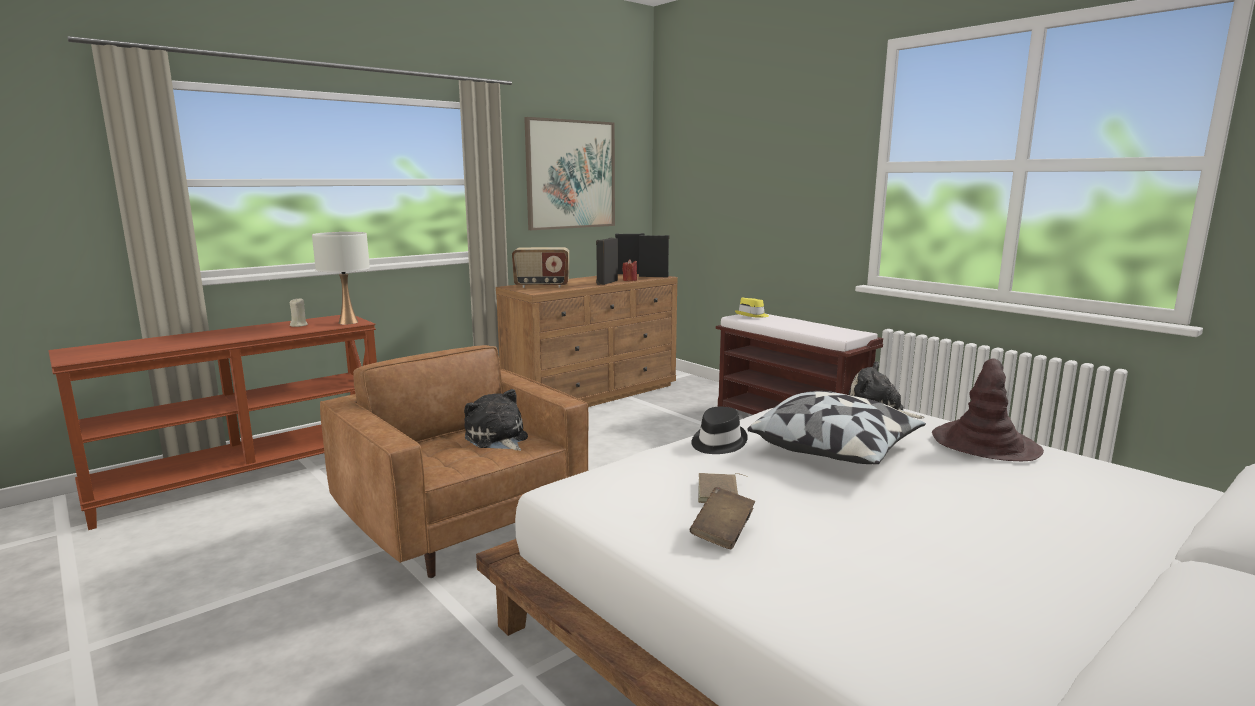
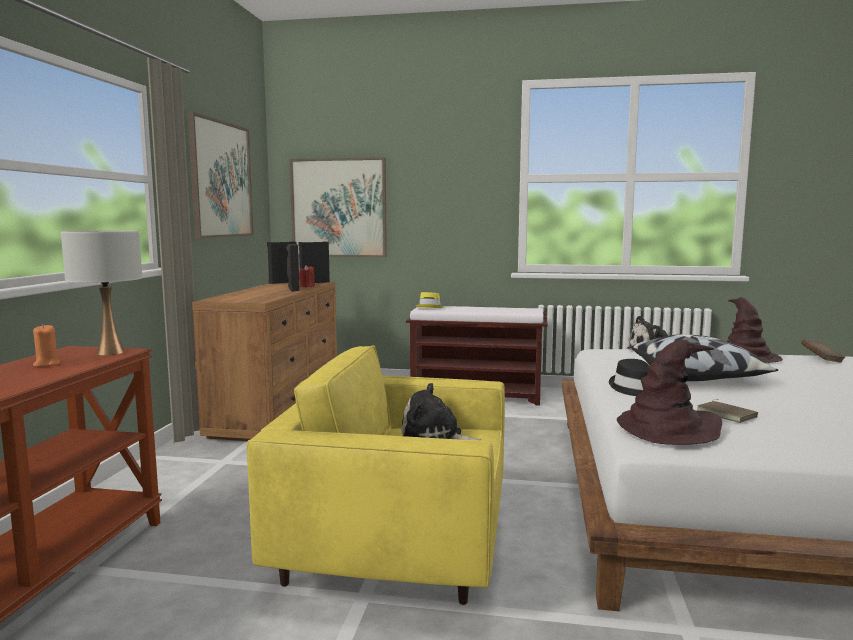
camera: 40 degrees left, 5 degrees down
beige candle [290,299,308,327] -> orange candle [33,324,60,367]
brown armchair [320,345,589,578] -> yellow armchair [247,345,505,605]
radio [512,247,569,288] -> none
brown book [690,487,755,549] -> brown book moved to [801,340,845,363]
none -> picture [289,157,387,257]
none -> brown hat [617,340,722,445]

